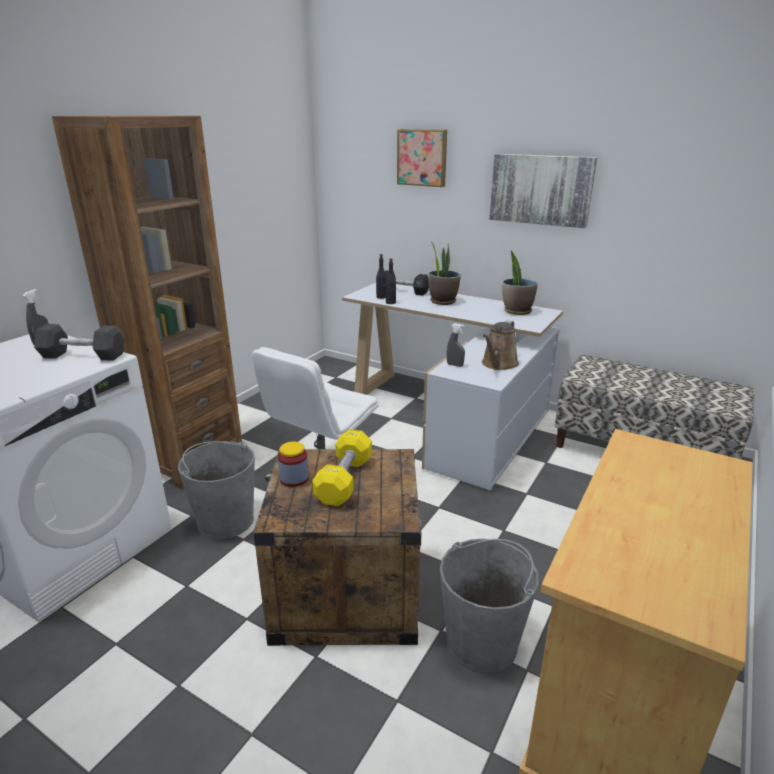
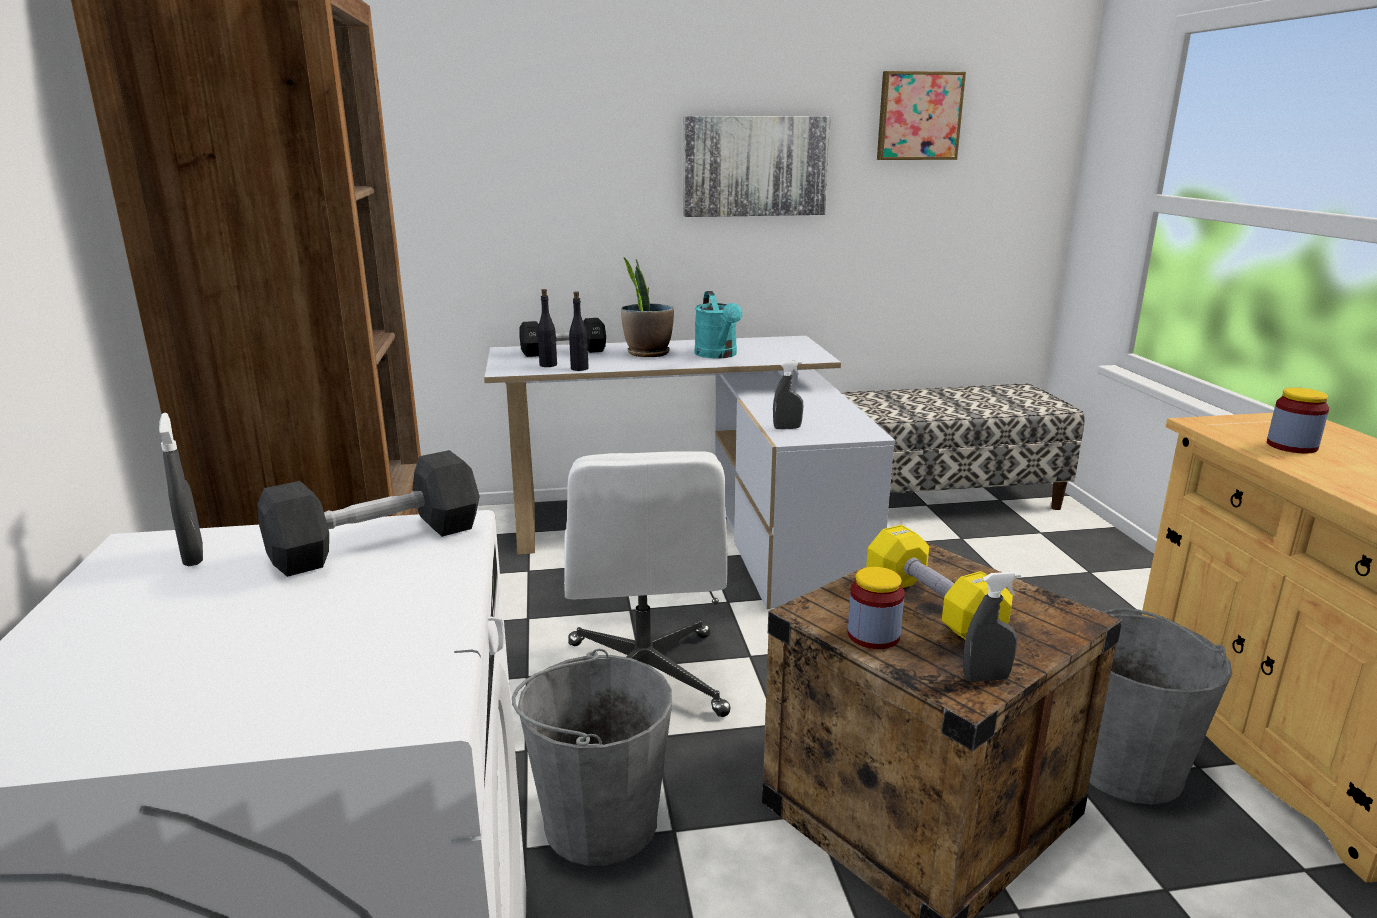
camera: 40 degrees left, 5 degrees down
picture [397,129,447,187] -> picture moved to [877,71,966,160]
brown watering can [482,321,519,370] -> none
potted plant [502,250,538,315] -> none
none -> turquoise watering can [695,291,742,359]
none -> grey spray bottle [963,572,1021,682]
none -> jar [1267,388,1329,454]

